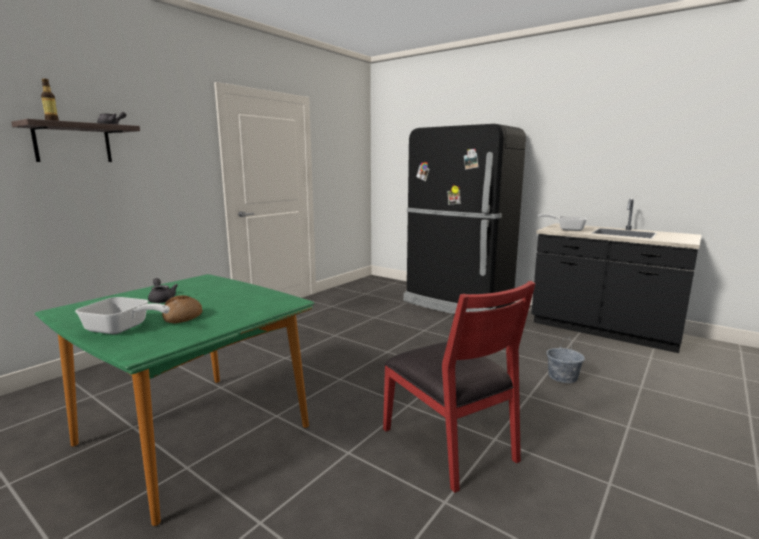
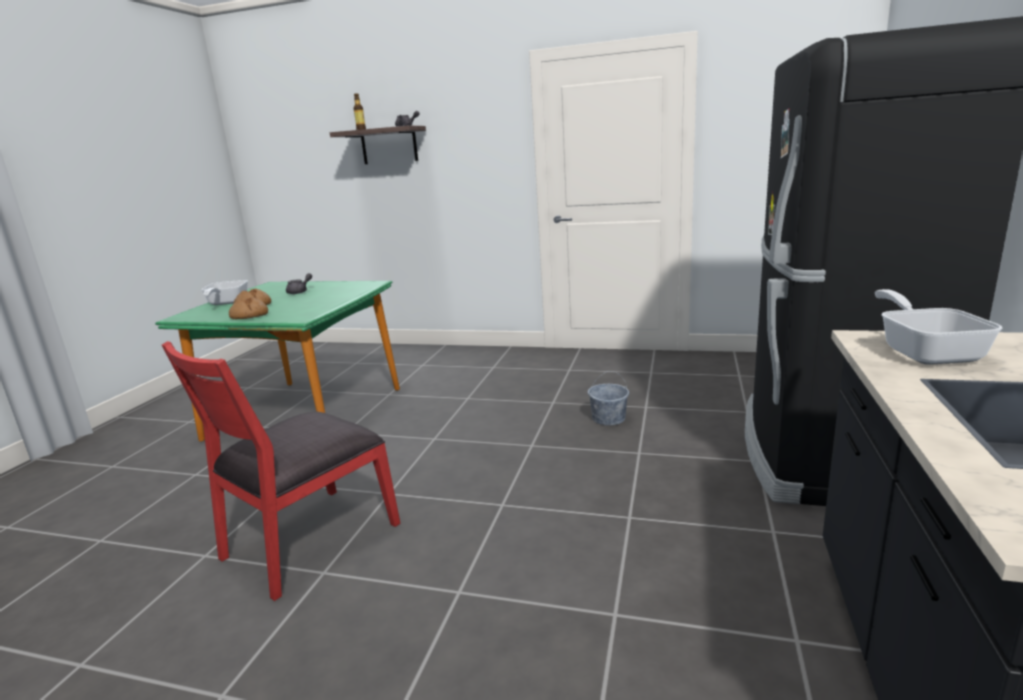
camera: 70 degrees right, 5 degrees up
grey bucket [546,337,585,383] -> grey bucket moved to [588,371,629,425]
none -> bread [229,297,268,319]

